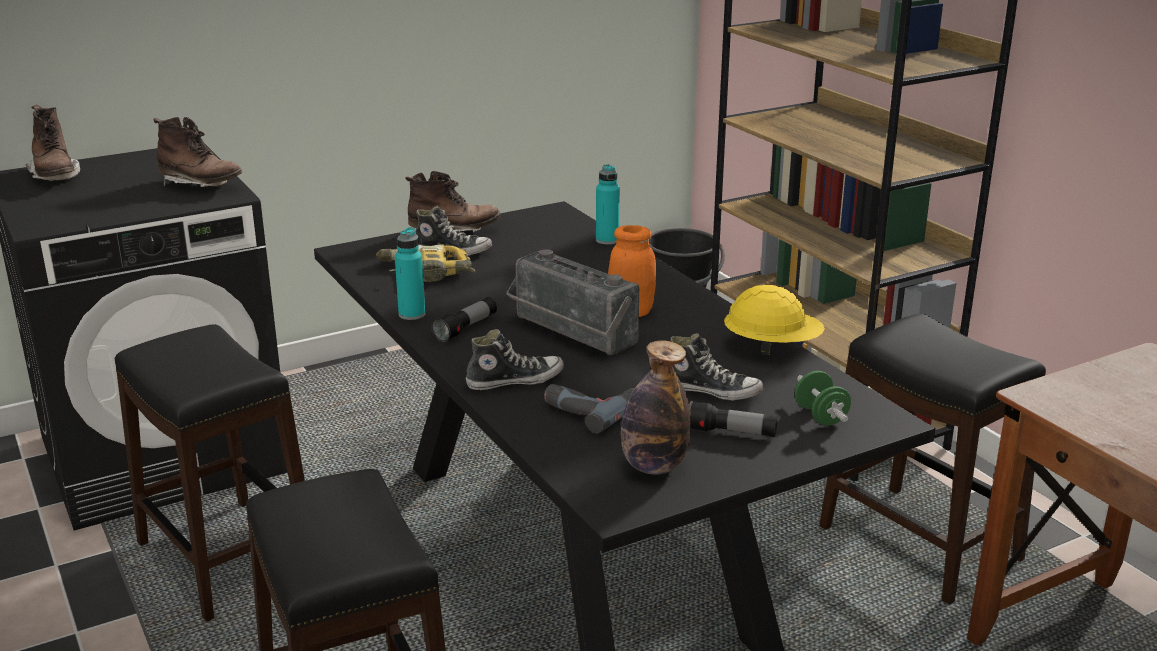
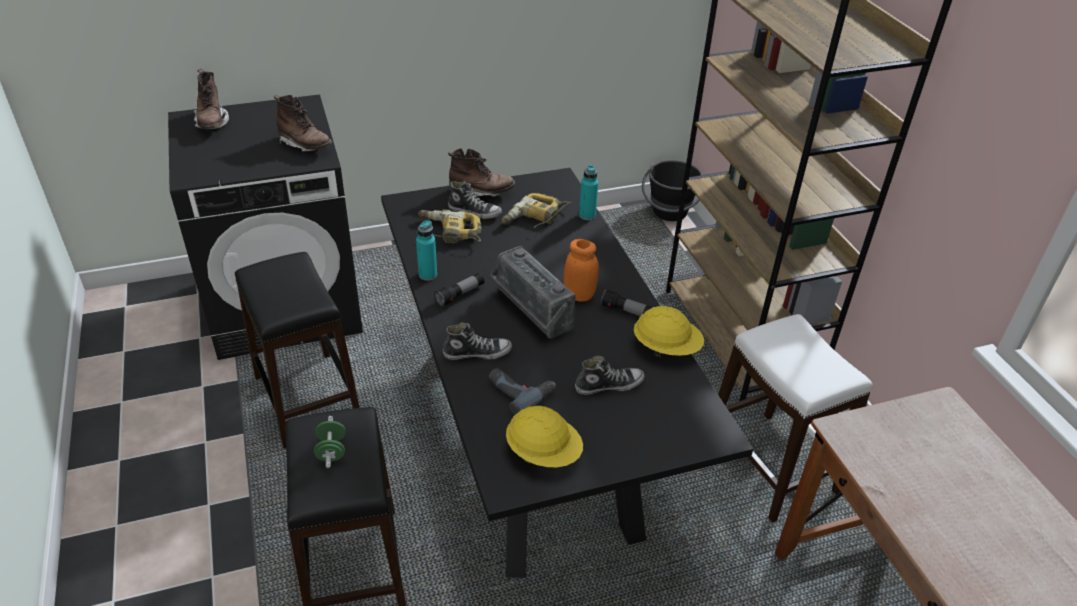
camera: 10 degrees right, 15 degrees up
bottle [621,340,691,475] -> yellow hard hat [506,406,583,467]
shoe [670,334,763,401] -> shoe turned 45 degrees counterclockwise [575,356,645,395]
flashlight [689,401,778,437] -> flashlight moved to [600,289,653,316]
green dumbbell [795,371,851,426] -> green dumbbell moved to [314,416,346,468]
black stool [819,314,1046,605] -> white stool [718,314,873,523]
none -> power drill [502,193,573,228]

